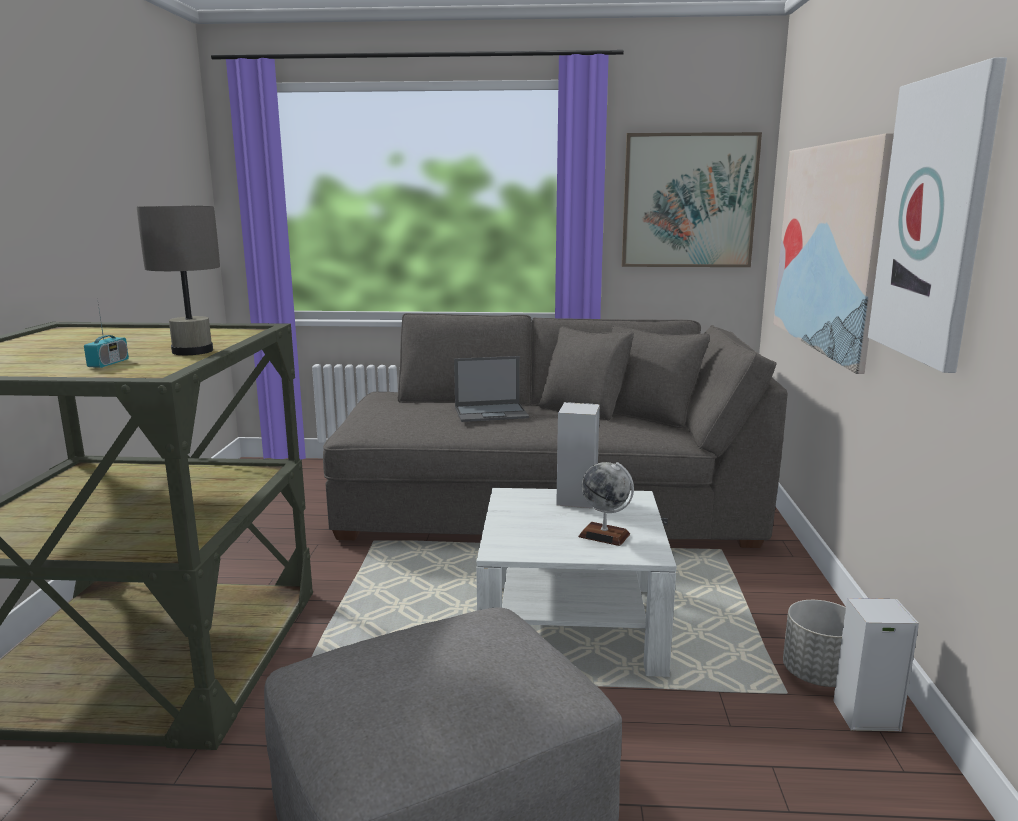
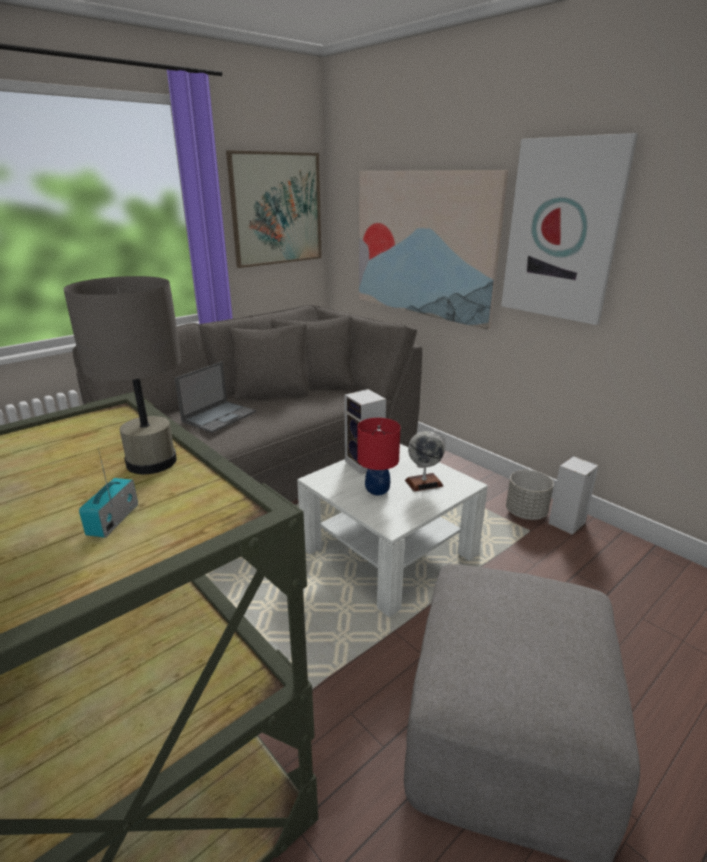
camera: 45 degrees left, 10 degrees up
radio [84,298,129,368] -> radio turned 135 degrees counterclockwise [79,448,138,538]
none -> red table lamp [357,418,401,495]

